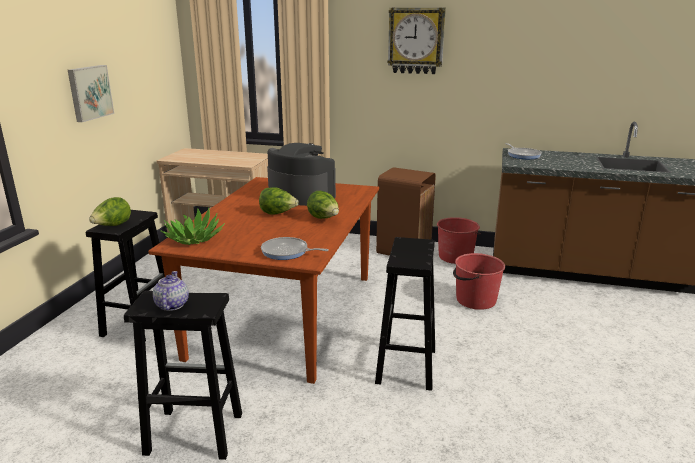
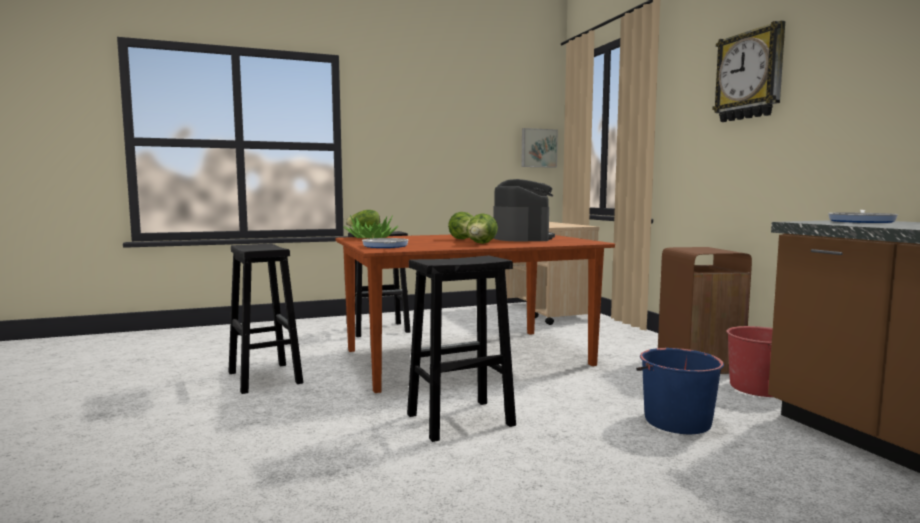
camera: 55 degrees right, 15 degrees down
picture [68,65,114,122] -> picture moved to [521,128,558,168]
teapot [153,271,189,311] -> none
red bucket [453,253,505,310] -> blue bucket [636,348,724,434]

